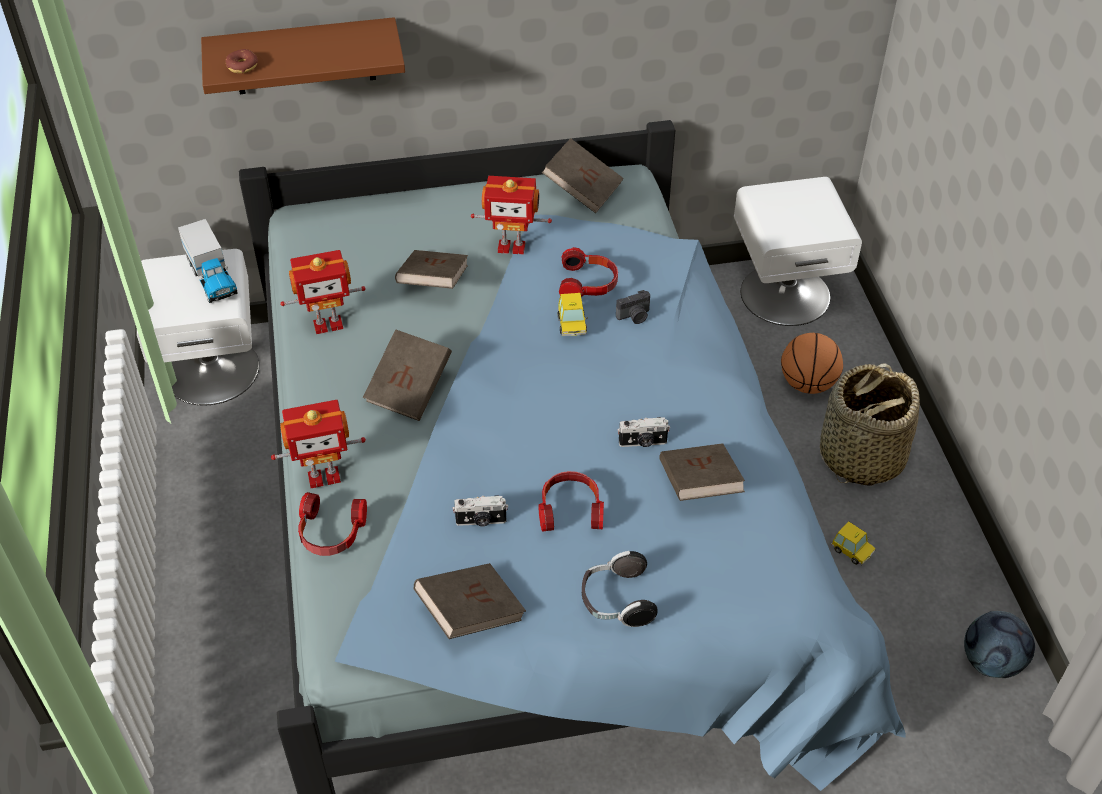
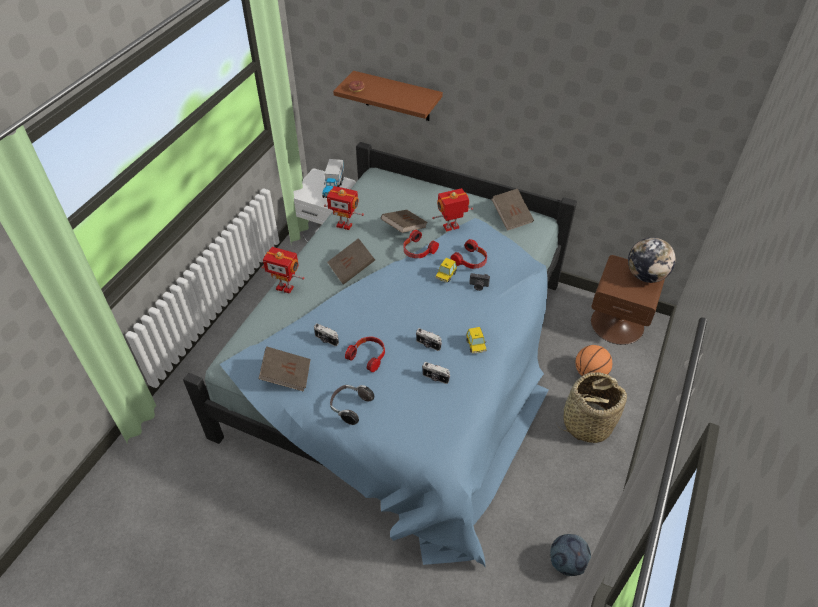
camera: 35 degrees right, 0 degrees up
headphones [298,492,367,556] -> headphones moved to [403,230,439,258]
toy robot [471,176,552,255] -> toy robot turned 120 degrees clockwise [432,188,473,231]
brown book [659,443,745,501] -> camera [422,362,450,384]
white nightstand [734,177,862,326] -> brown nightstand [591,255,665,345]
toy car [831,521,875,565] -> toy car moved to [466,327,487,354]
none -> globe [628,237,676,283]

